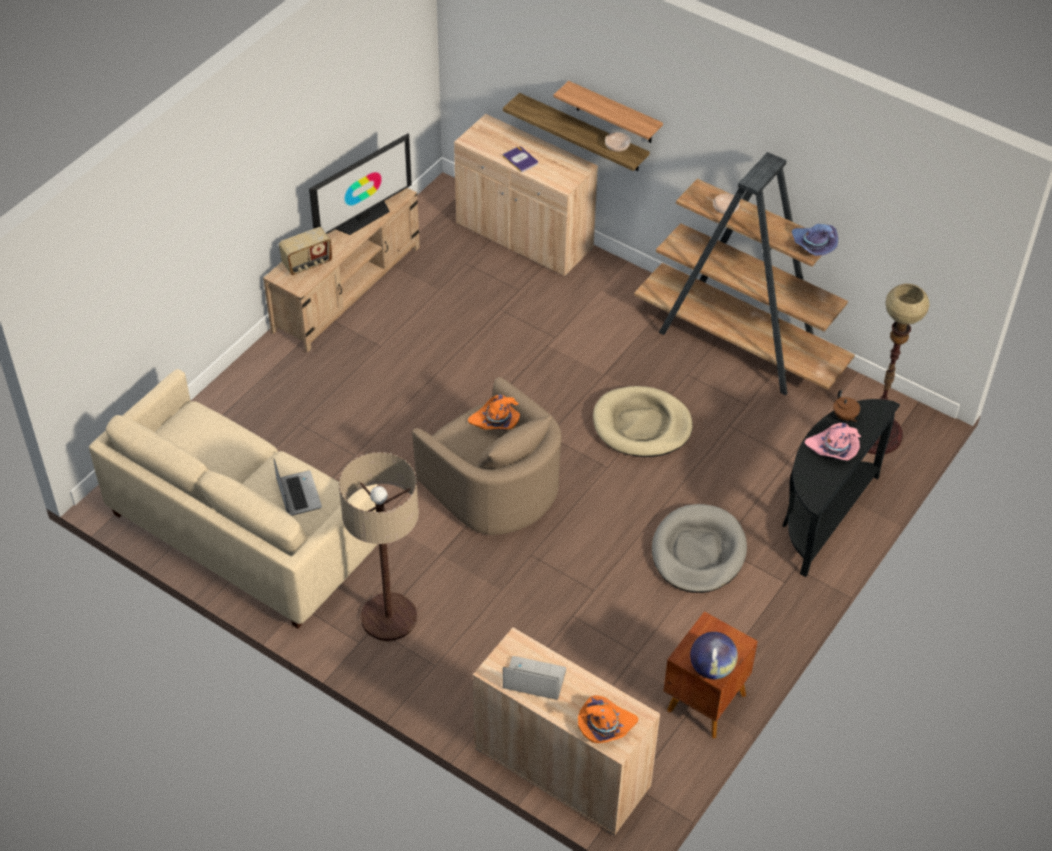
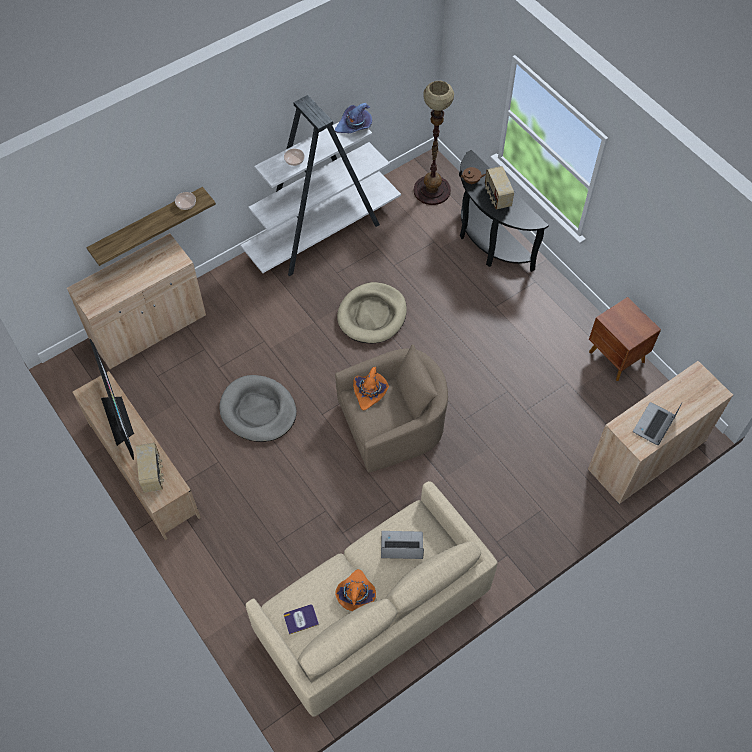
camera: 70 degrees left, 10 degrees up
floor lamp [339,452,419,641] -> none
book [502,146,538,173] -> book moved to [284,604,319,635]
shelf [553,81,663,143] -> none
orange hat [578,695,638,743] -> orange hat moved to [335,569,376,611]
brown bookcase [634,152,855,395] -> white bookcase [240,95,401,276]
grey dog bed [652,504,747,593] -> grey dog bed moved to [219,375,297,442]
globe [690,632,738,679] -> none
pink hat [804,423,861,460] -> radio [485,166,514,210]

